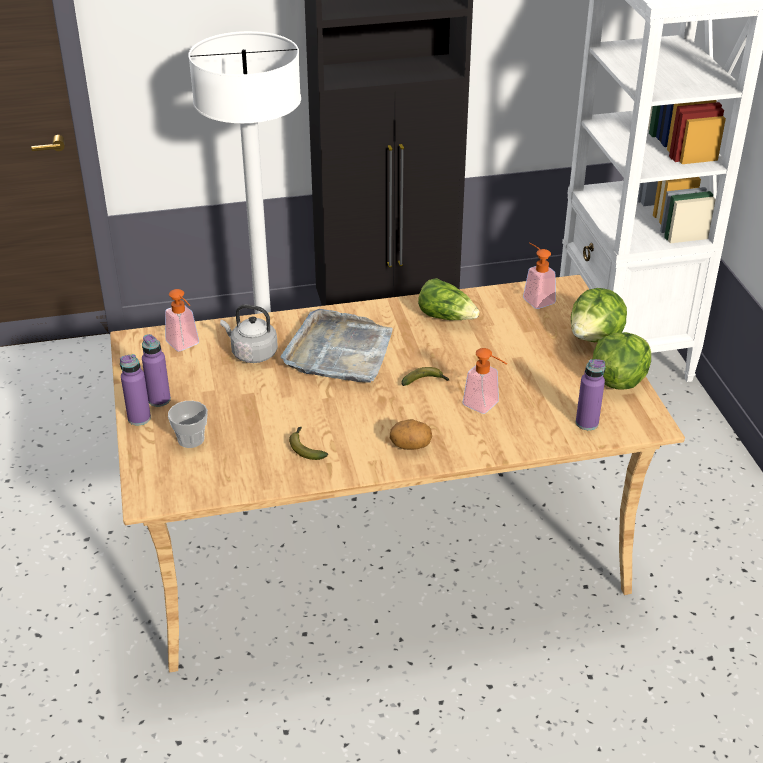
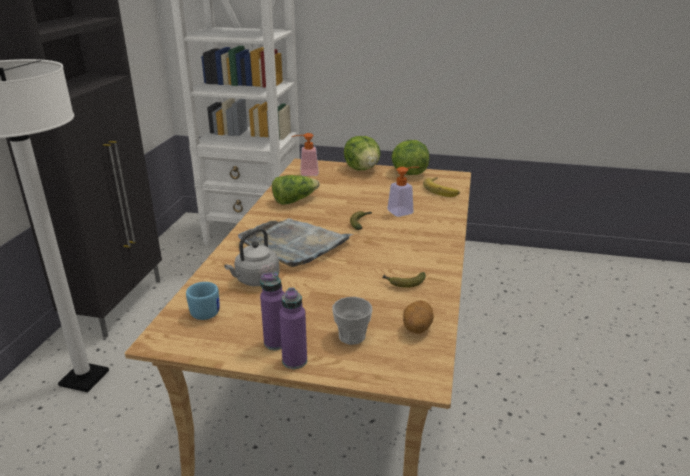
camera: 65 degrees left, 10 degrees down
soap dispenser [165,289,199,351] -> blue mug [186,282,220,320]
potato [390,419,432,450] -> potato moved to [403,300,434,334]
purple bottle [576,359,606,430] -> banana [423,177,460,197]

